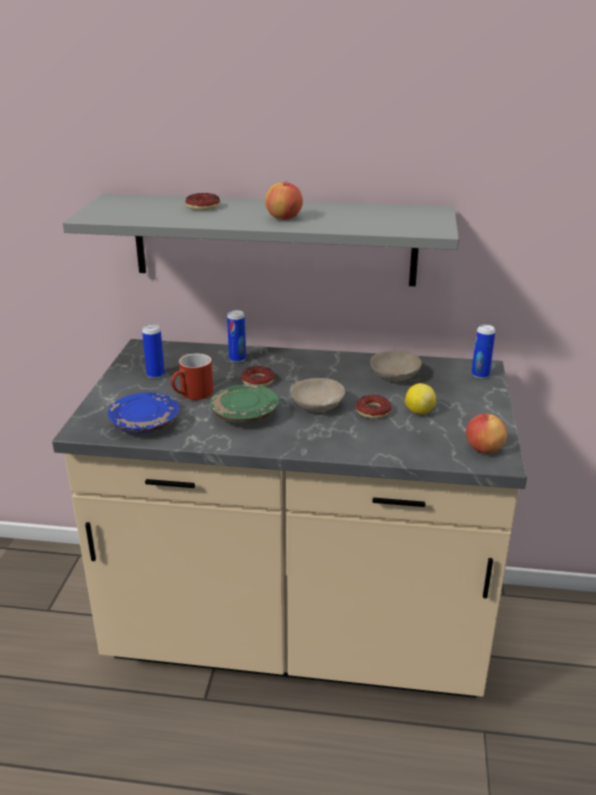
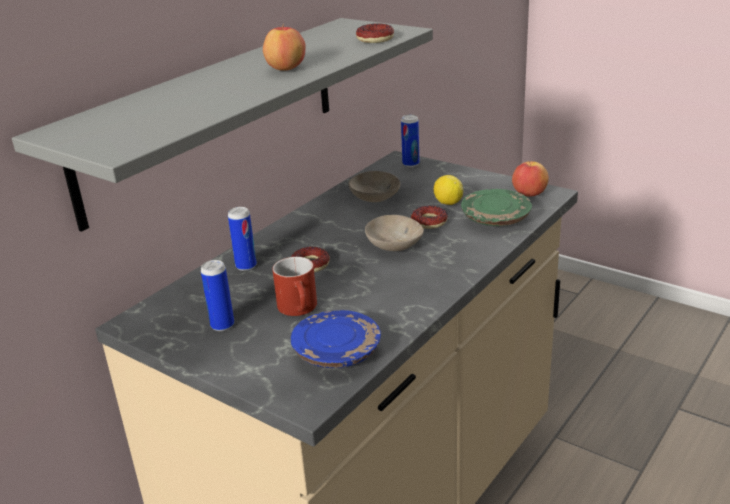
camera: 60 degrees left, 0 degrees up
donut [185,193,220,211] -> donut moved to [356,23,394,43]
green plate [210,384,279,423] -> green plate moved to [461,189,532,226]

